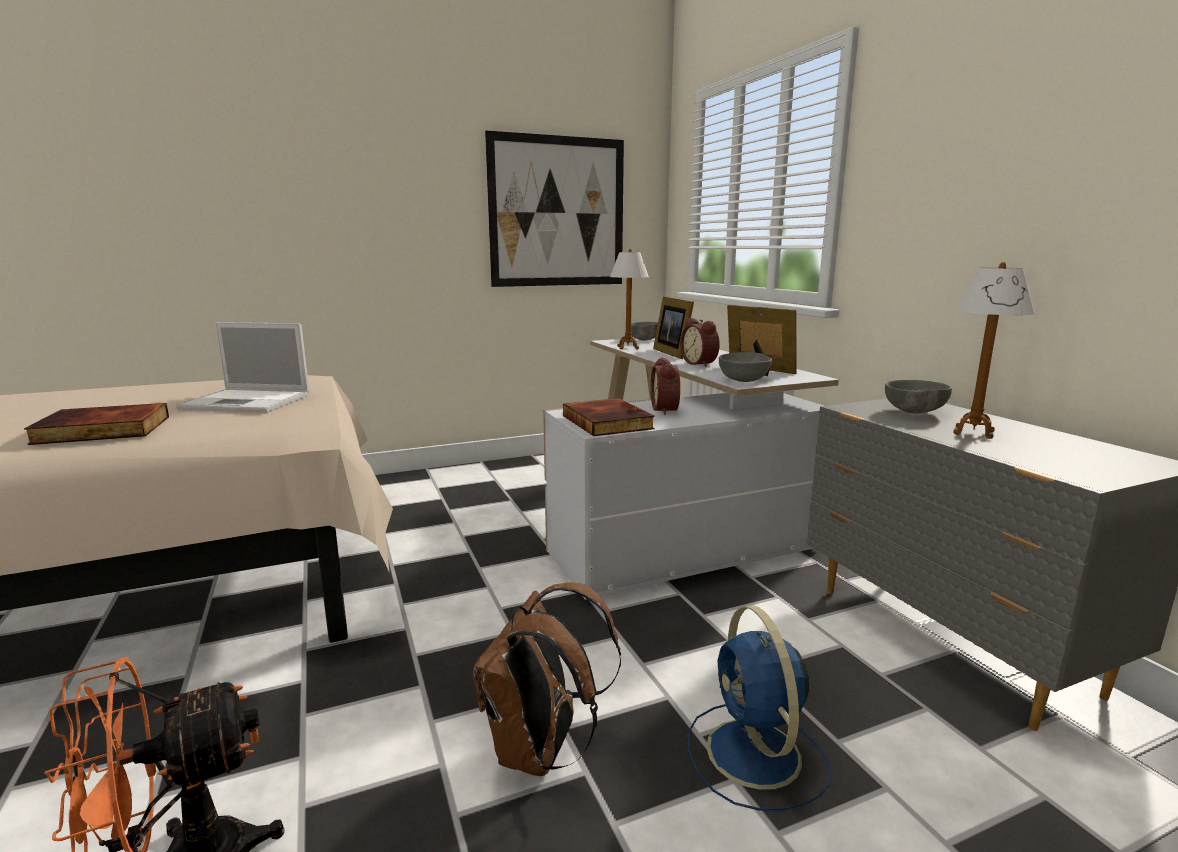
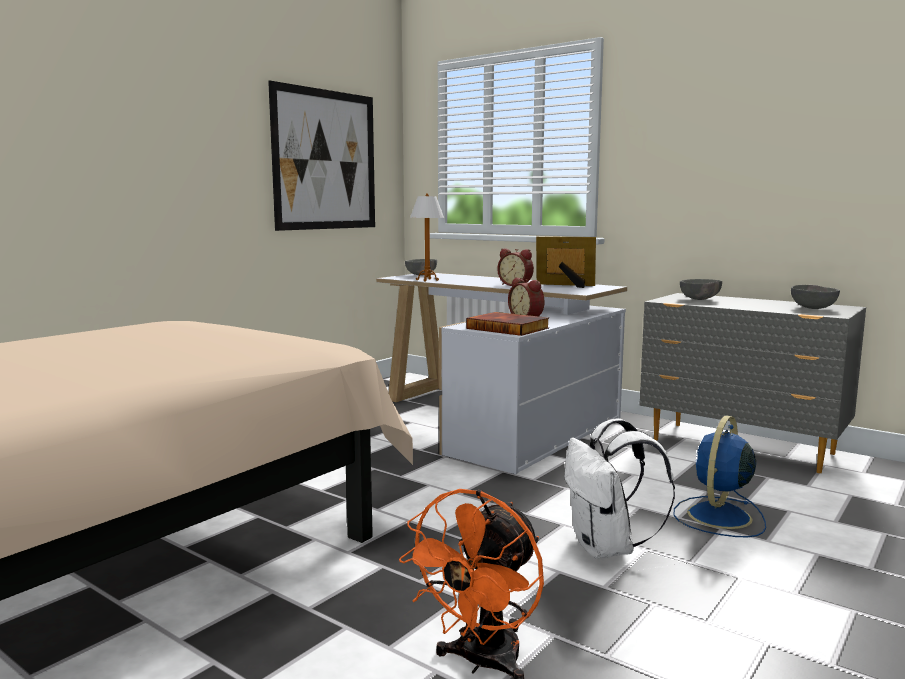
camera: 30 degrees left, 5 degrees down
book [24,403,169,445] -> none
laptop [176,322,309,412] -> none
brown backpack [473,582,621,776] -> white backpack [565,419,675,558]
picture frame [653,297,694,359] -> none
blue fan [688,606,831,811] -> blue fan turned 75 degrees clockwise [673,416,766,537]
grey bowl [719,352,772,382] -> grey bowl moved to [791,285,840,309]
table lamp [953,262,1035,439] -> none

